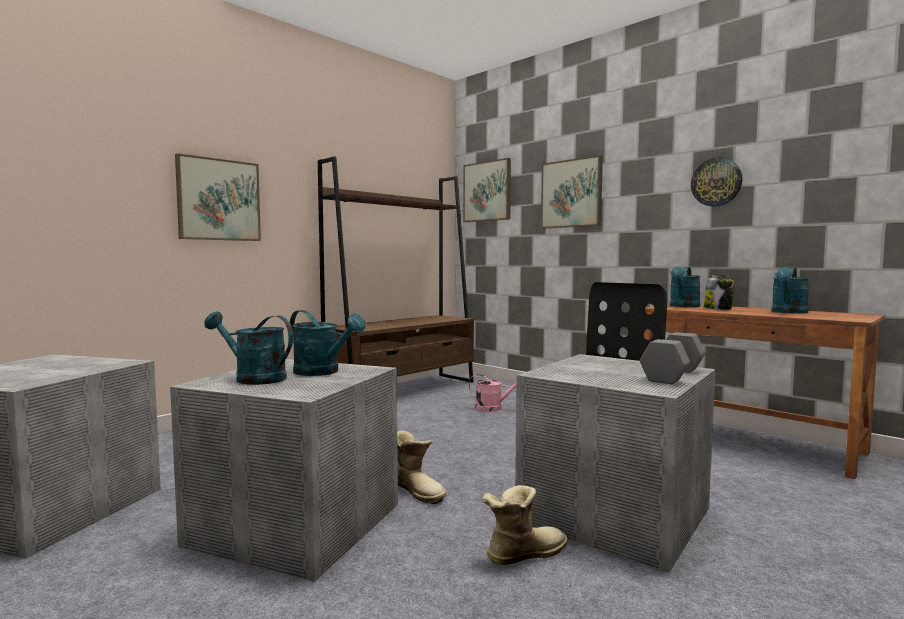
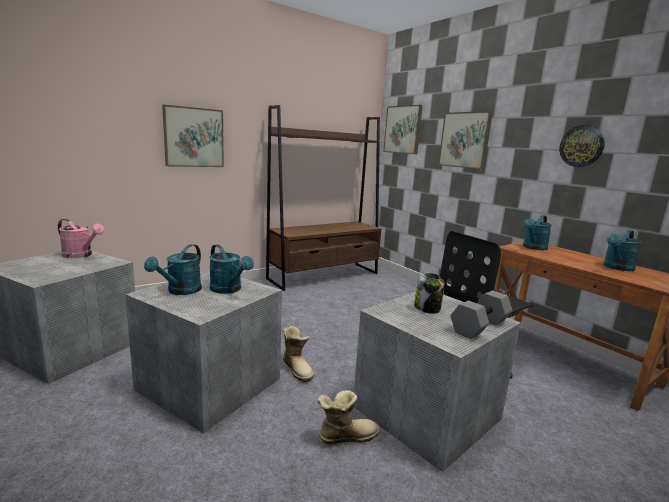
camera: 10 degrees right, 10 degrees up
turquoise watering can [204,311,293,385] -> turquoise watering can turned 105 degrees counterclockwise [144,244,202,295]
pink watering can [469,374,516,412] -> pink watering can moved to [58,219,105,258]
jar [704,275,734,310] -> jar moved to [414,273,445,314]

